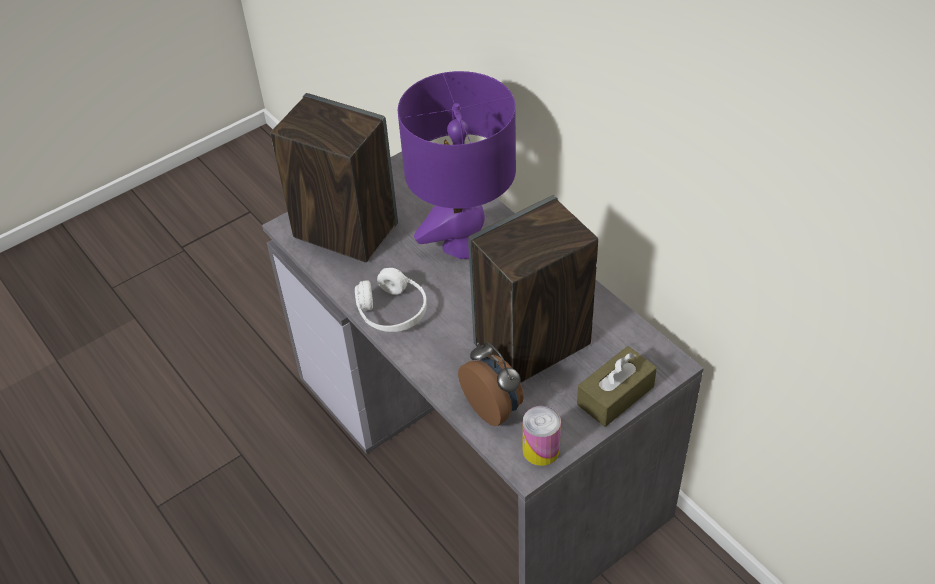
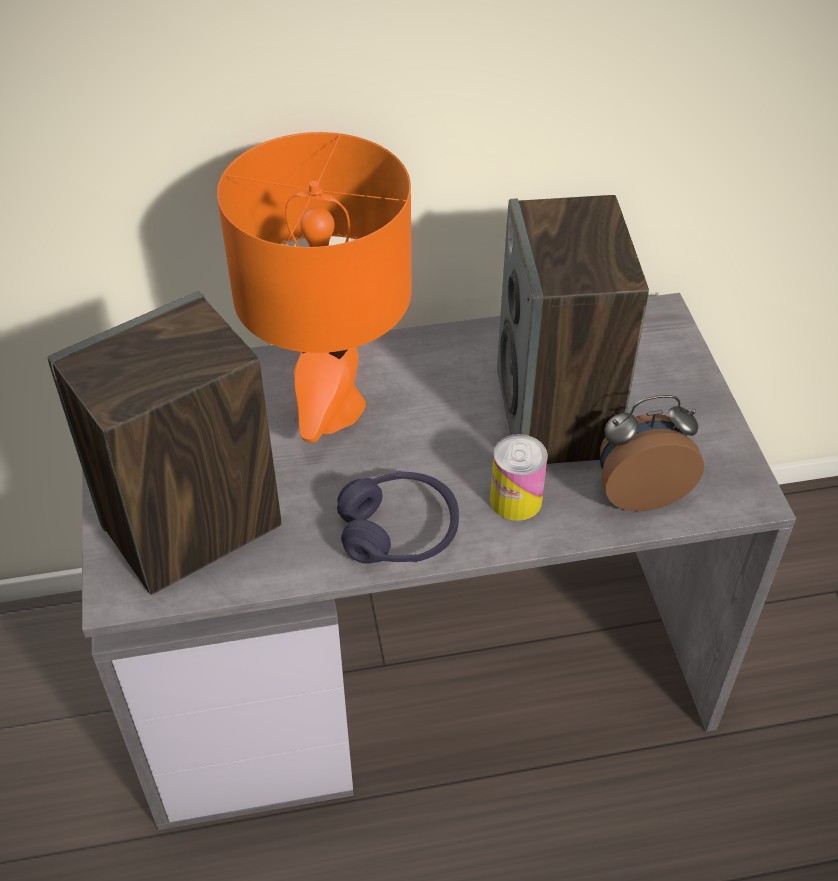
camera: 65 degrees left, 0 degrees up
white headphones [355,268,427,332] -> purple headphones [337,471,459,564]
purple table lamp [398,71,516,259] -> orange table lamp [217,132,411,443]
can [522,406,561,466] -> can moved to [490,434,548,521]
brown tissue box [577,346,657,427] -> none

